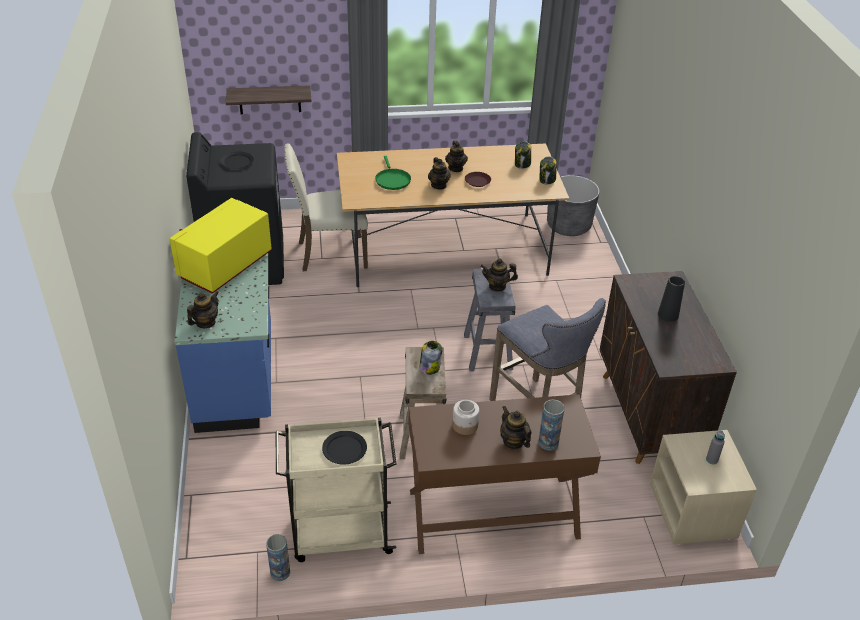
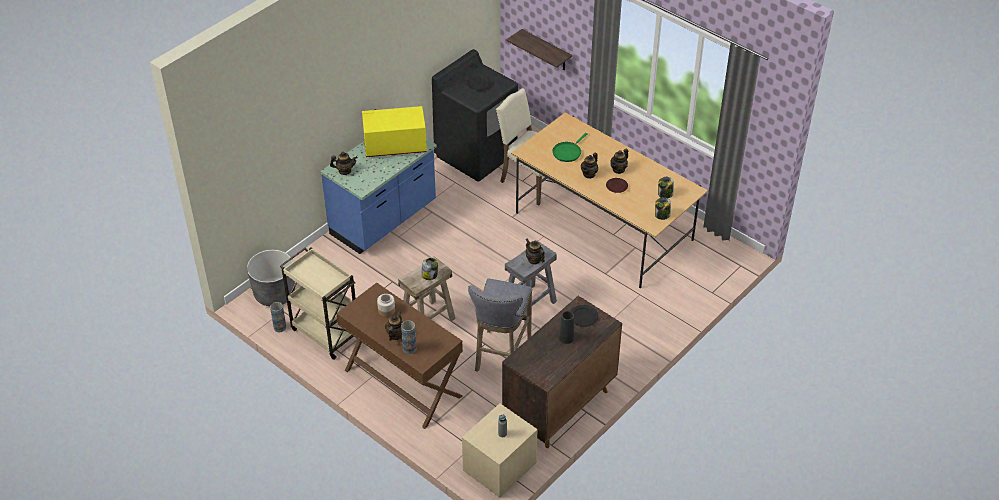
camera: 50 degrees right, 5 degrees up
black plate [322,431,367,465] -> black plate moved to [570,305,599,327]
grey planter [547,175,599,236] -> grey planter moved to [247,250,295,306]

